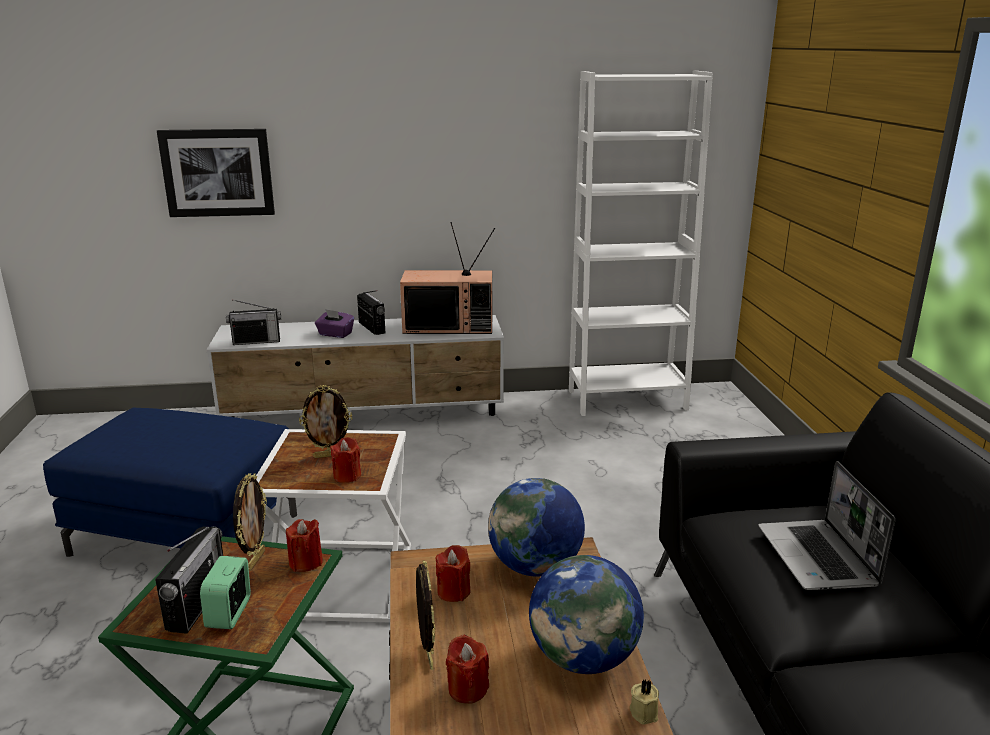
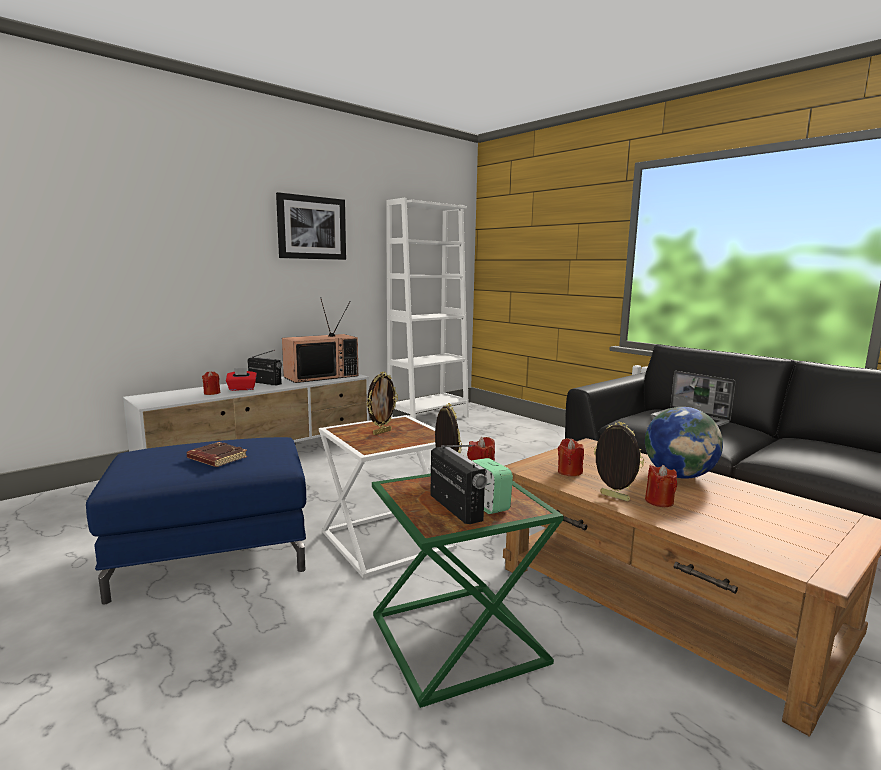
camera: 35 degrees left, 10 degrees down
picture [157,129,275,217] -> picture moved to [276,192,346,260]
radio [226,299,281,345] -> none
purple tissue box [315,309,354,338] -> red tissue box [226,368,257,391]
red candle [330,437,361,483] -> red candle moved to [202,371,220,395]
globe [488,478,585,577] -> none
beige candle [630,680,659,725] -> none
none -> brown book [187,442,247,467]

